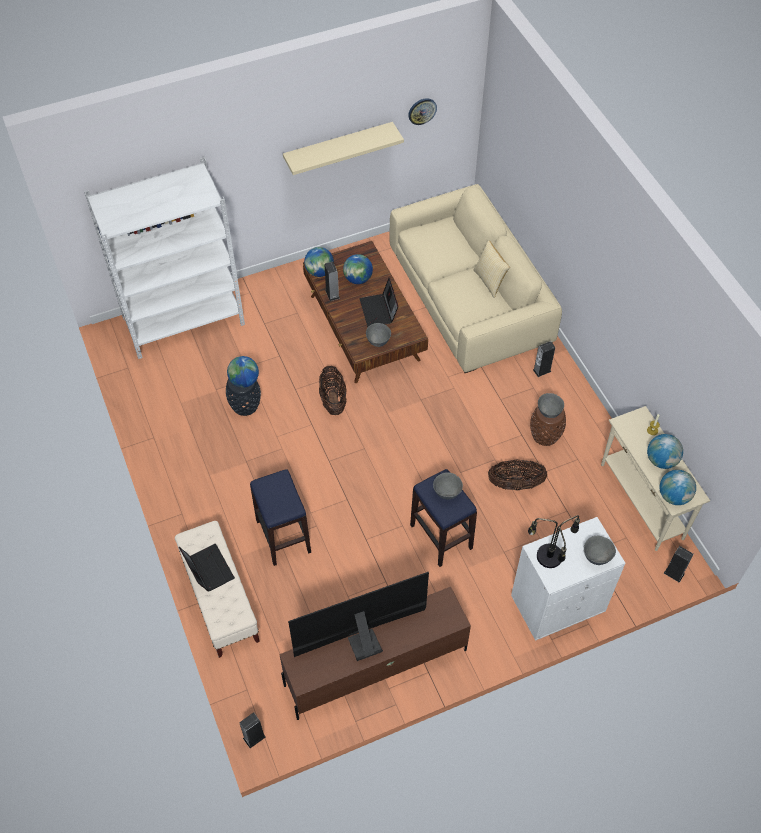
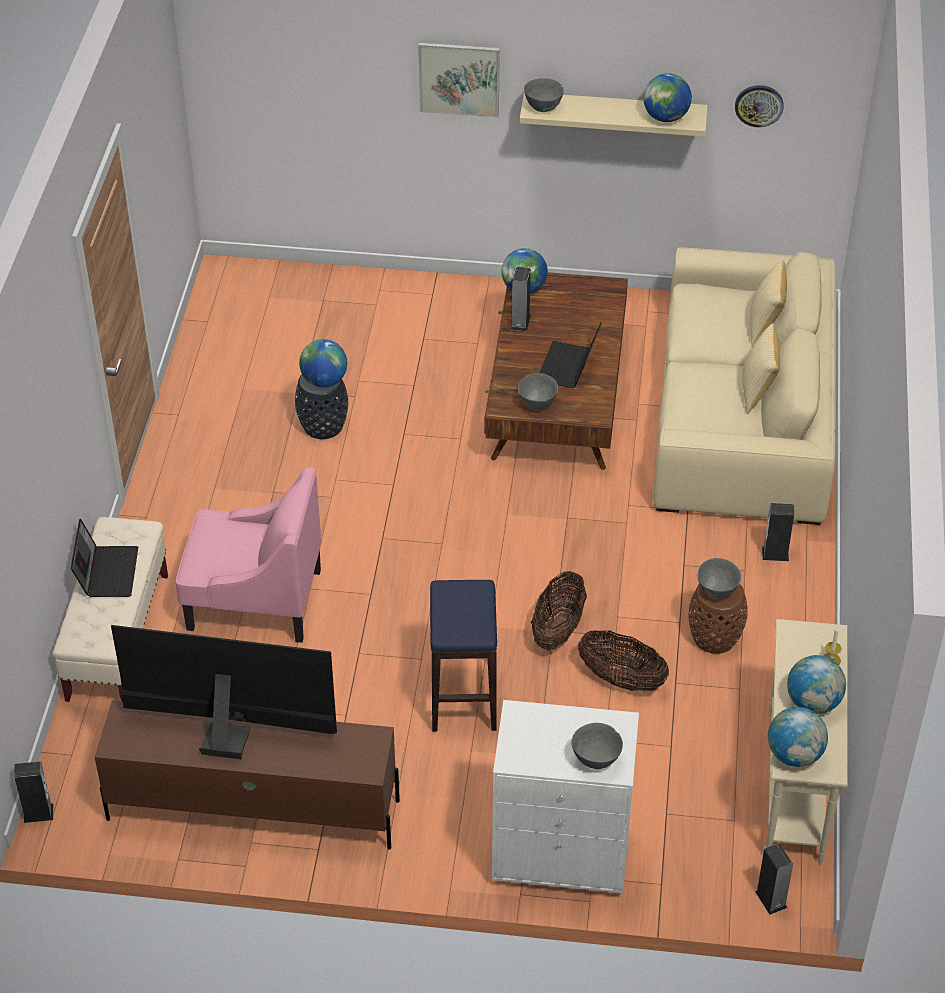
camera: 30 degrees right, 10 degrees down
white bookcase [84,157,245,359] -> none
stool [250,469,311,566] -> pink armchair [176,467,321,643]
basket [319,366,347,415] -> basket moved to [531,571,587,650]
globe [343,254,373,284] -> globe moved to [643,73,692,122]
grey bowl [433,472,463,499] -> grey bowl moved to [524,78,564,112]
table lamp [528,515,580,568] -> none
none -> picture [418,43,500,118]
none -> pillow [750,260,787,346]

